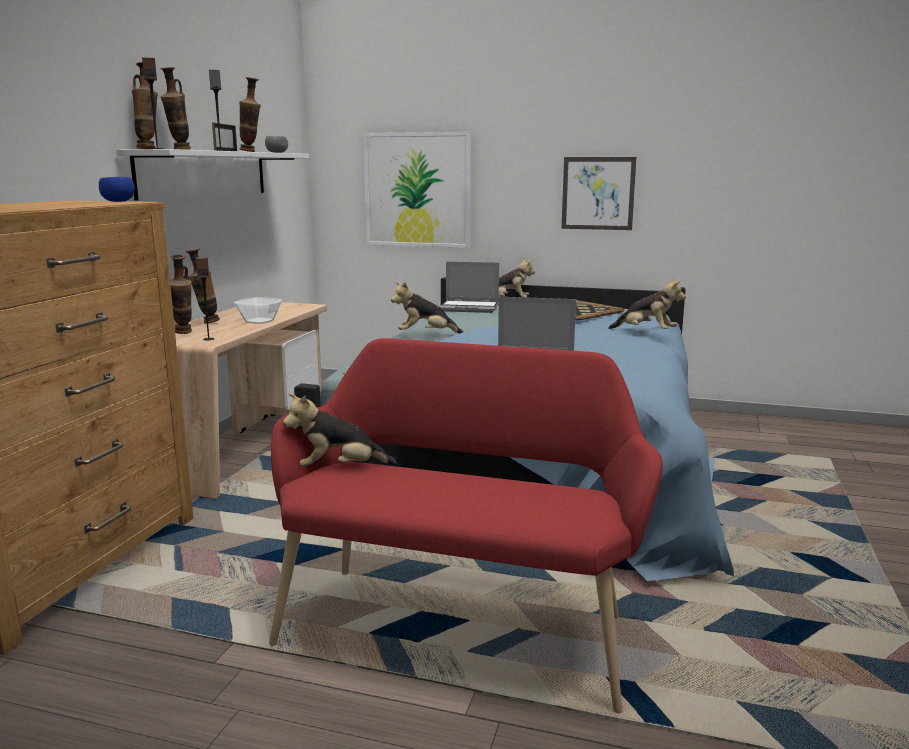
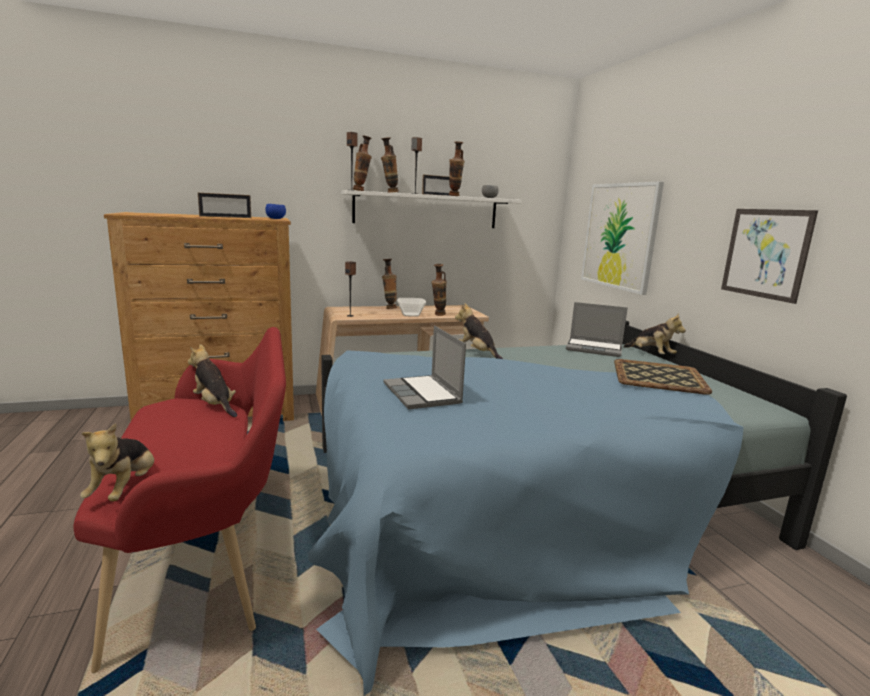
camera: 55 degrees right, 0 degrees up
vase [170,255,192,334] -> vase moved to [432,264,447,316]
laptop [440,262,499,313] -> laptop turned 45 degrees counterclockwise [566,302,628,357]
plush toy [608,277,686,329] -> plush toy moved to [80,423,154,502]
none -> picture frame [198,193,251,218]

